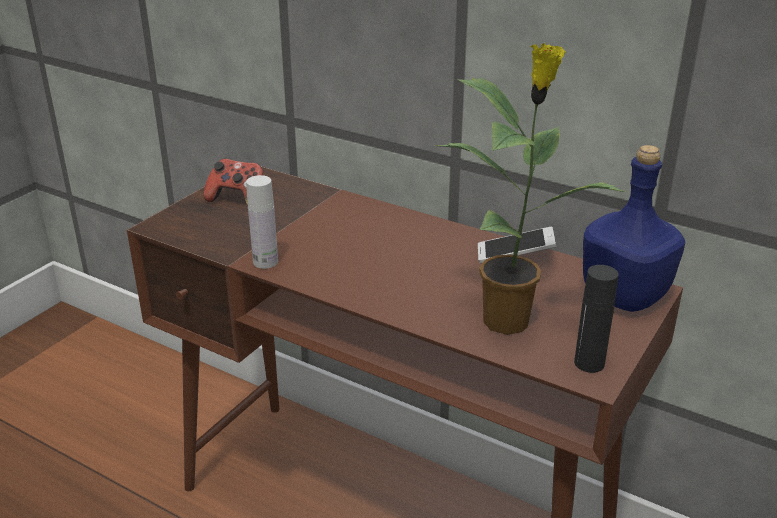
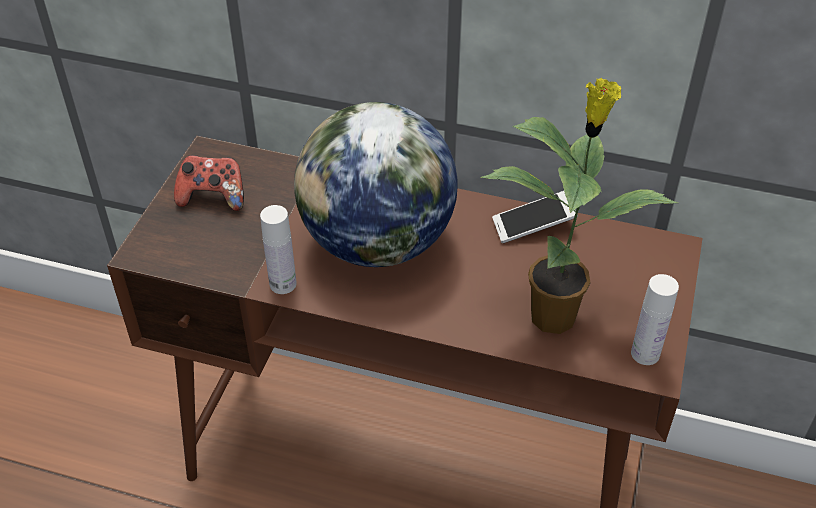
camera: 15 degrees left, 15 degrees up
black bottle [574,265,619,373] -> white bottle [631,274,679,365]
blue bottle [583,145,685,312] -> none
none -> globe [294,102,458,267]

